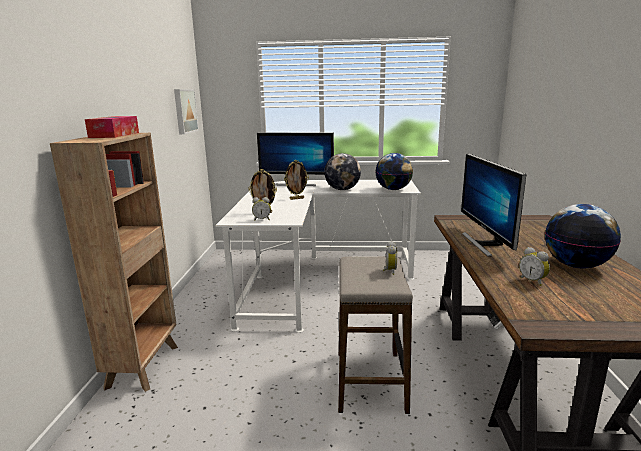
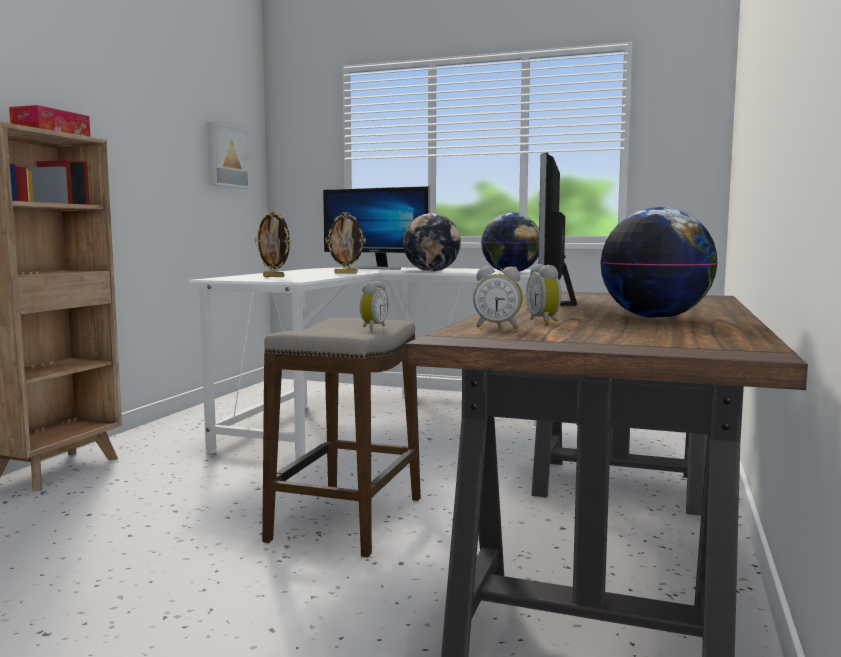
camera: 15 degrees right, 10 degrees down
alarm clock [252,197,271,221] -> alarm clock moved to [473,266,523,329]

